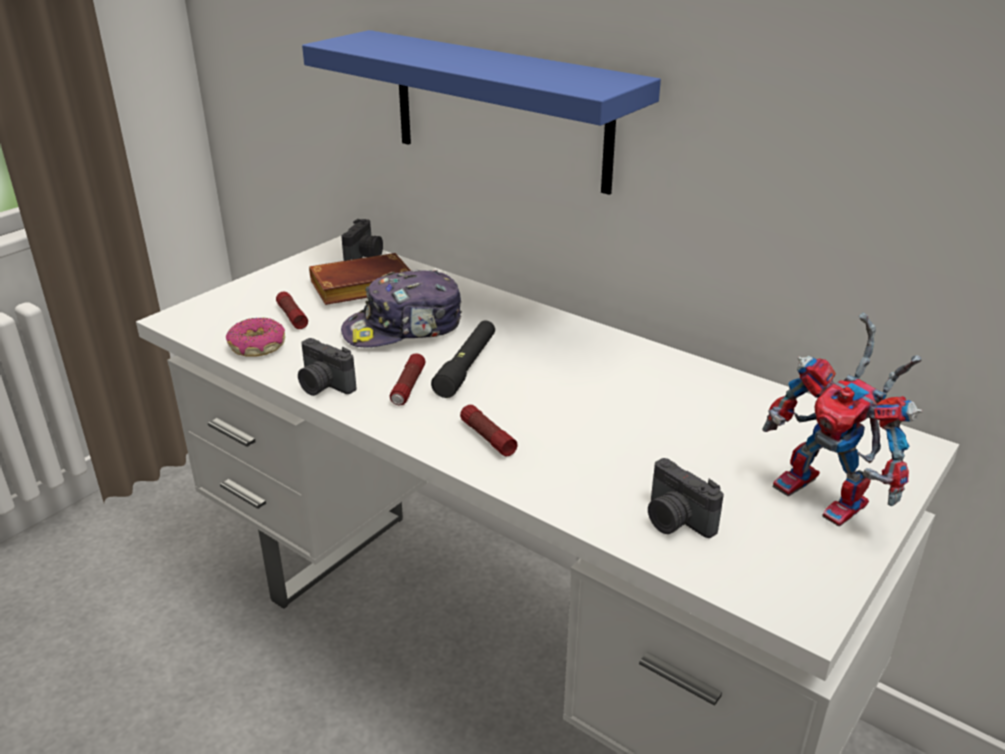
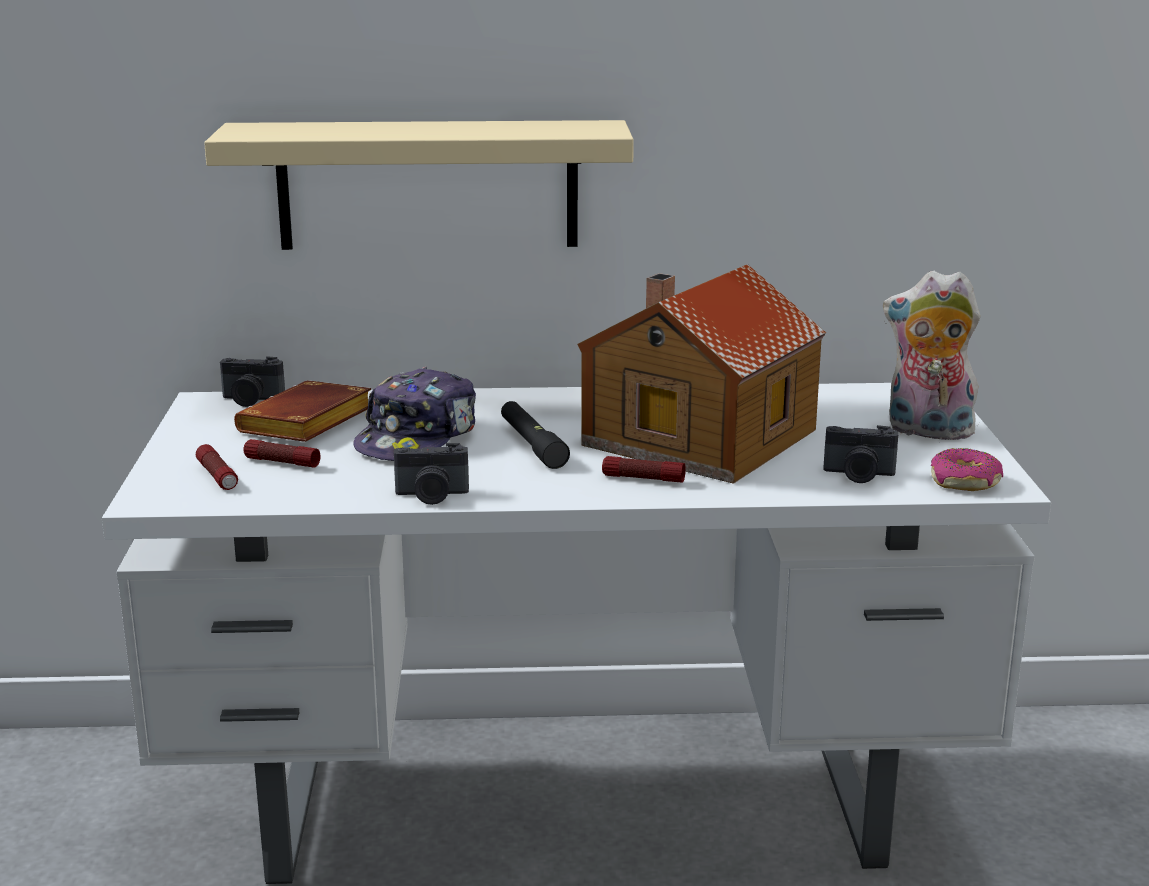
camera: 40 degrees left, 10 degrees down
donut [226,318,285,357] -> donut moved to [931,448,1003,491]
blue shelf [302,30,661,195] -> beige shelf [204,120,634,250]
camera [341,219,383,261] -> camera turned 120 degrees clockwise [220,356,285,407]
flashlight [390,353,426,405] -> flashlight moved to [196,444,238,490]
toy robot [762,312,922,526] -> plush toy [883,271,981,440]
none -> toy house [577,264,826,484]

